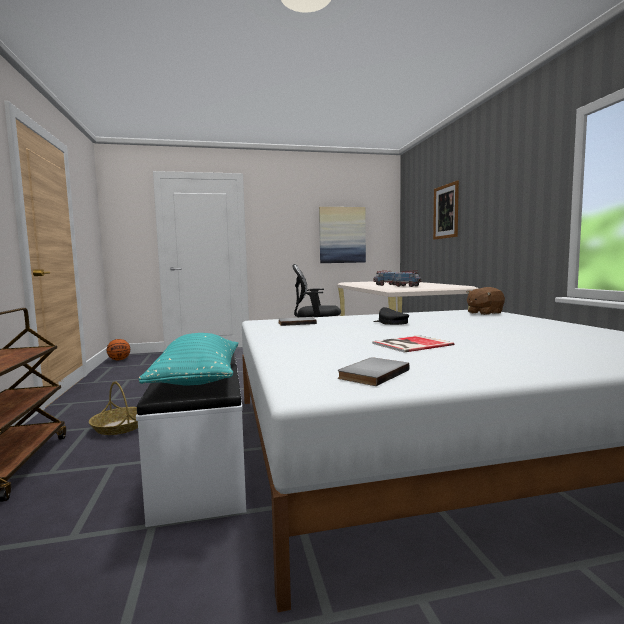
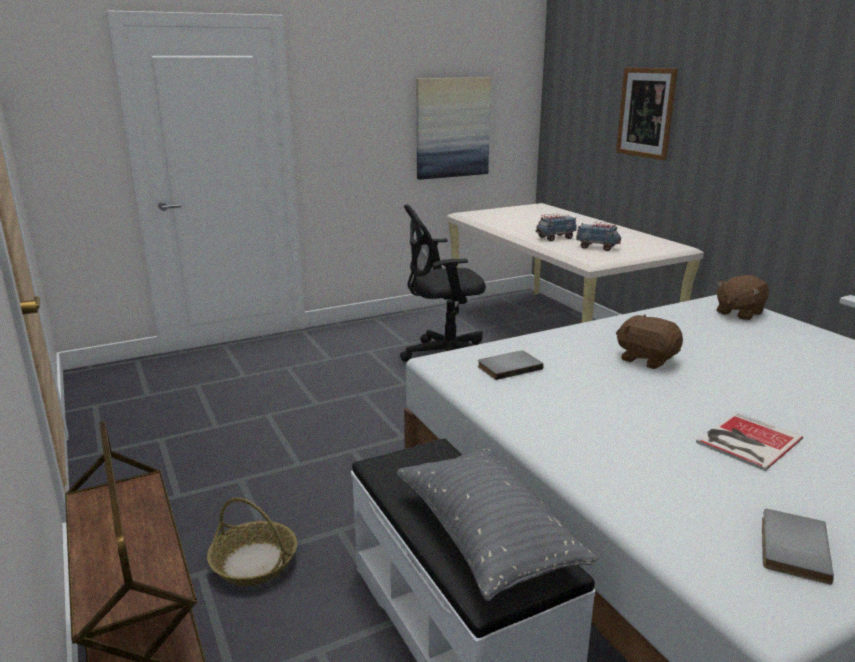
camera: 15 degrees left, 15 degrees up
basketball [107,339,130,361] -> none
turquoise pillow [139,333,238,386] -> grey pillow [397,447,598,601]
black cap [373,307,409,325] -> brown plush toy [616,314,683,369]

